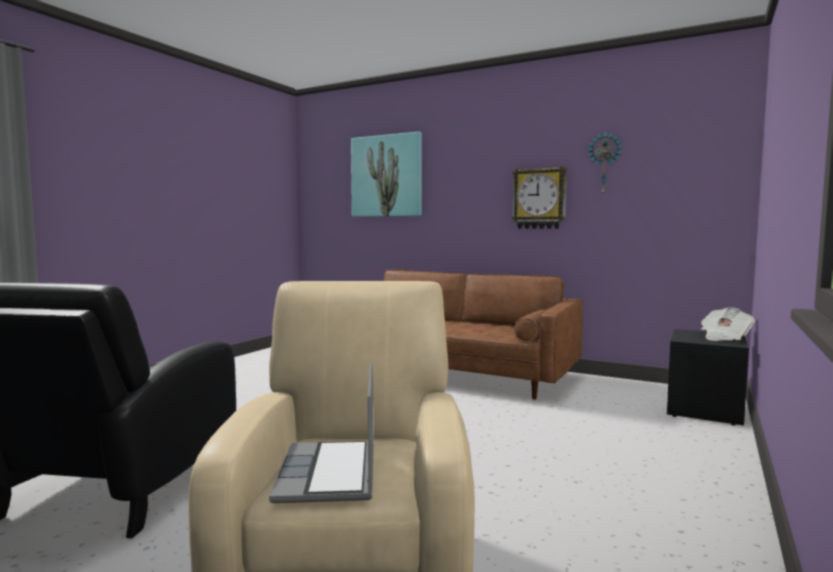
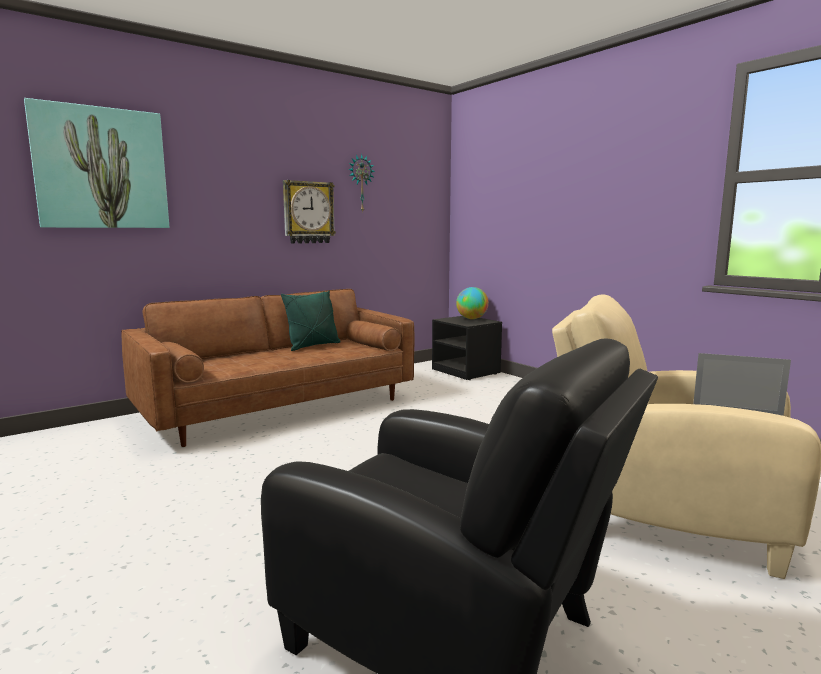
camera: 65 degrees left, 5 degrees up
newspaper [701,307,755,341] -> globe [456,287,489,319]
none -> green pillow [281,291,341,351]

